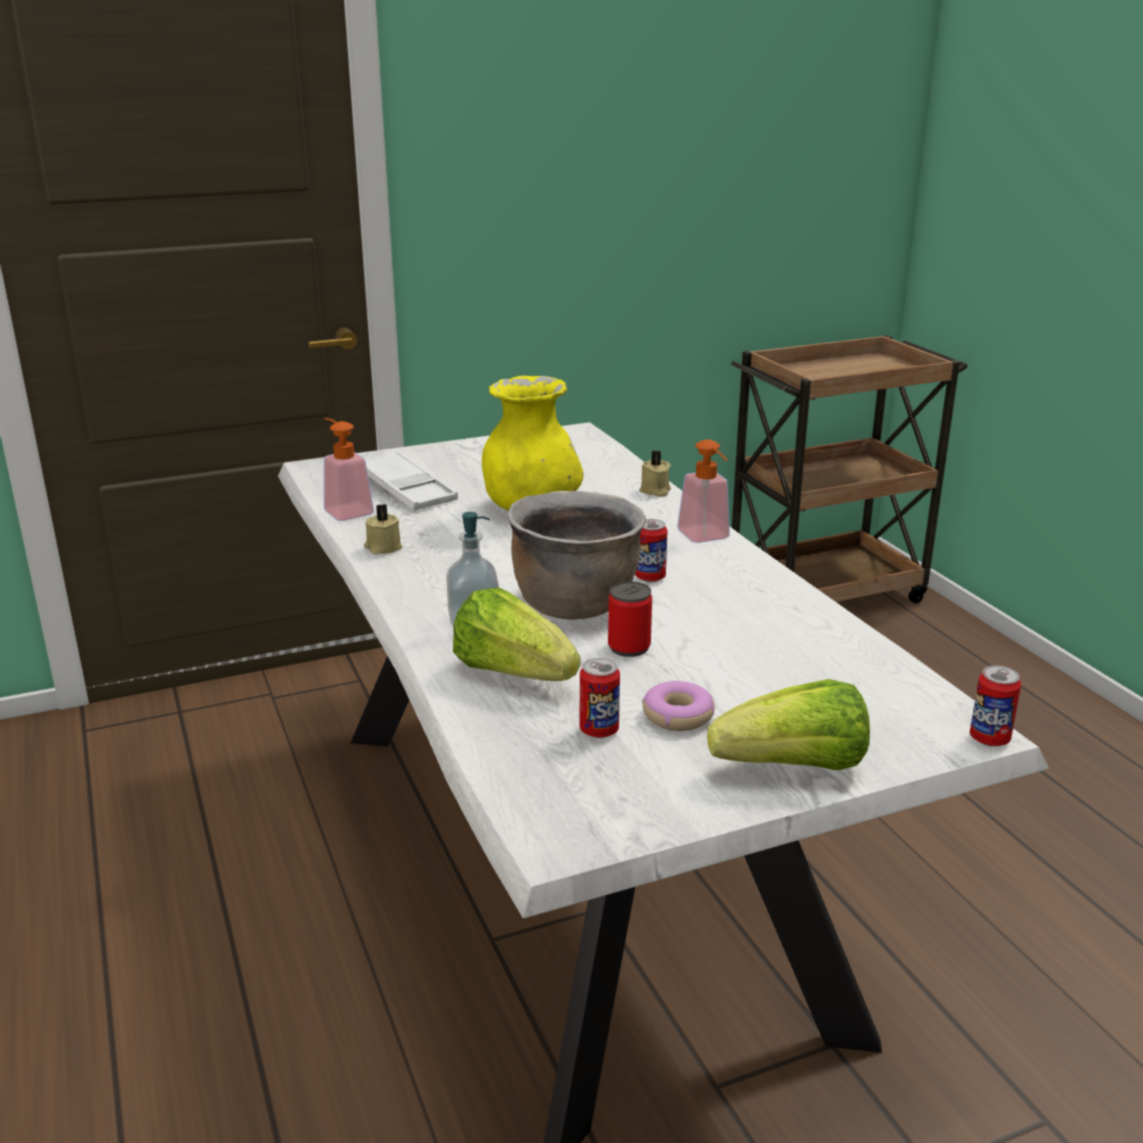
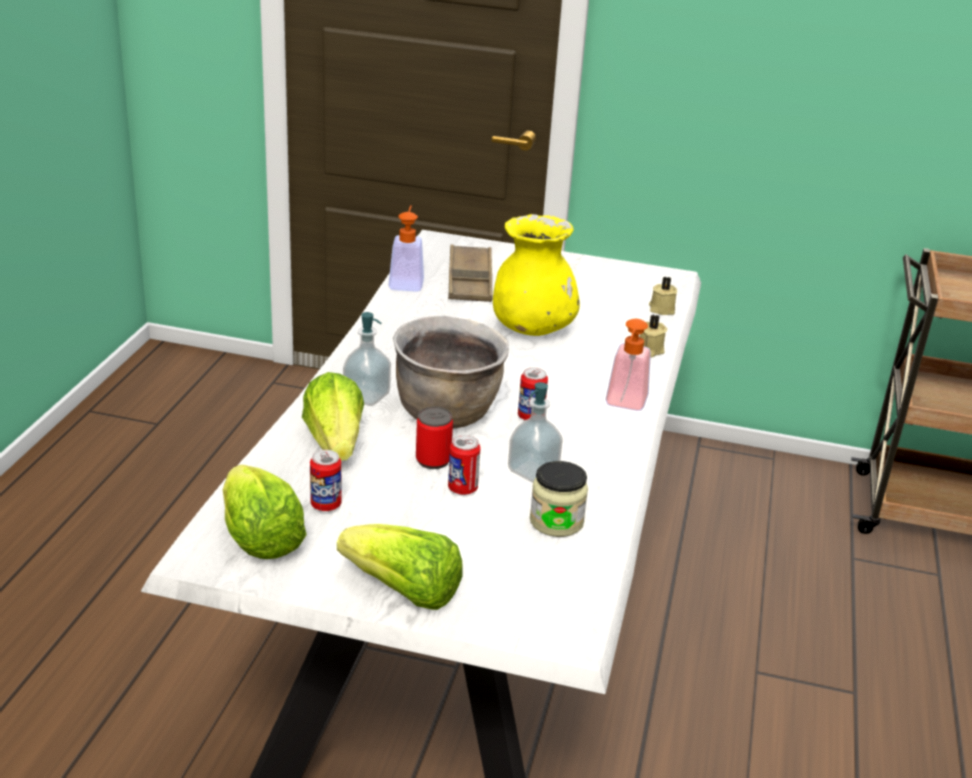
camera: 35 degrees right, 5 degrees up
beige candle [364,504,402,554] -> beige candle moved to [649,276,677,315]
white tray [365,451,458,510] -> brown tray [448,244,493,302]
donut [642,681,715,731] -> none
can [970,665,1021,747] -> can moved to [448,435,481,495]
none -> lettuce [223,465,307,559]
none -> soap dispenser [508,382,563,482]
none -> jar [530,461,588,537]

